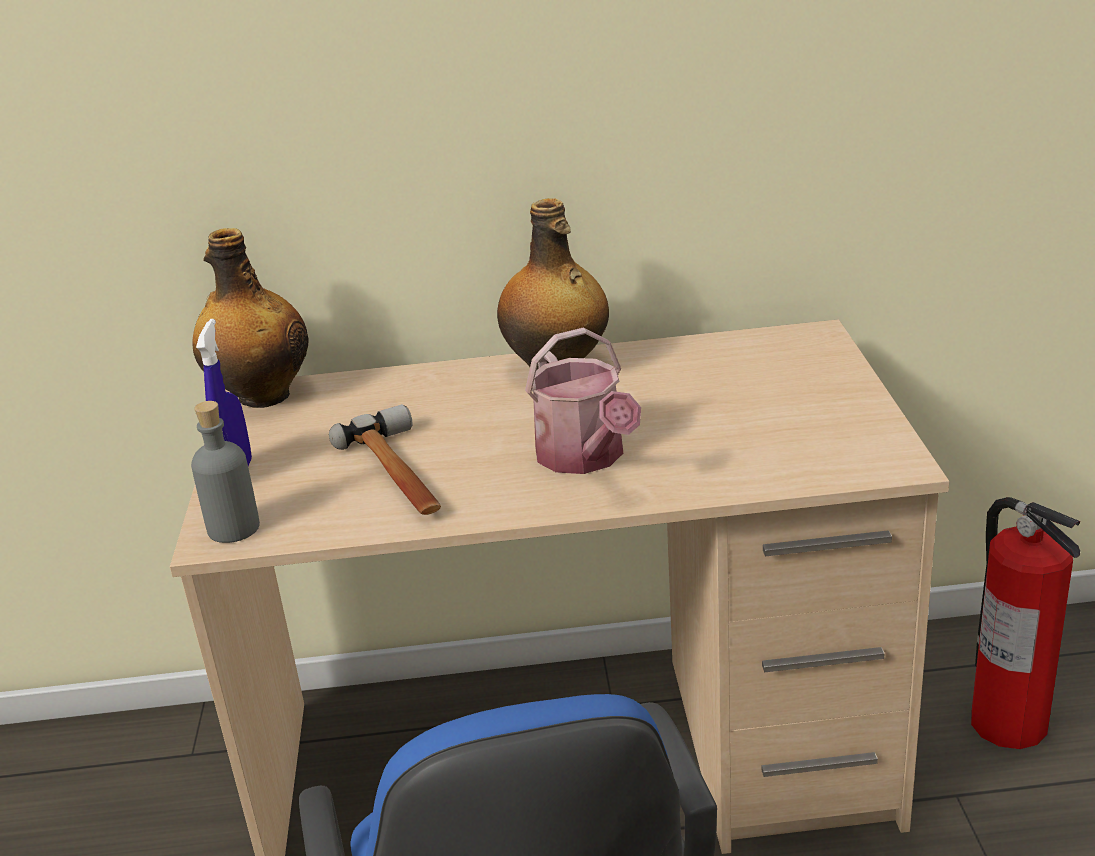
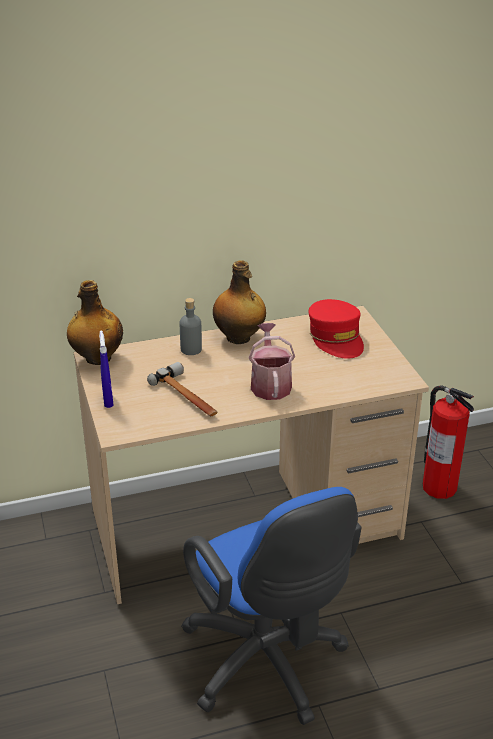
camera: 15 degrees left, 5 degrees up
grey bottle [191,401,260,543] -> grey bottle moved to [180,298,202,355]
watering can [525,328,641,474] -> watering can turned 150 degrees counterclockwise [248,323,295,400]
none -> red cap [308,299,364,359]

